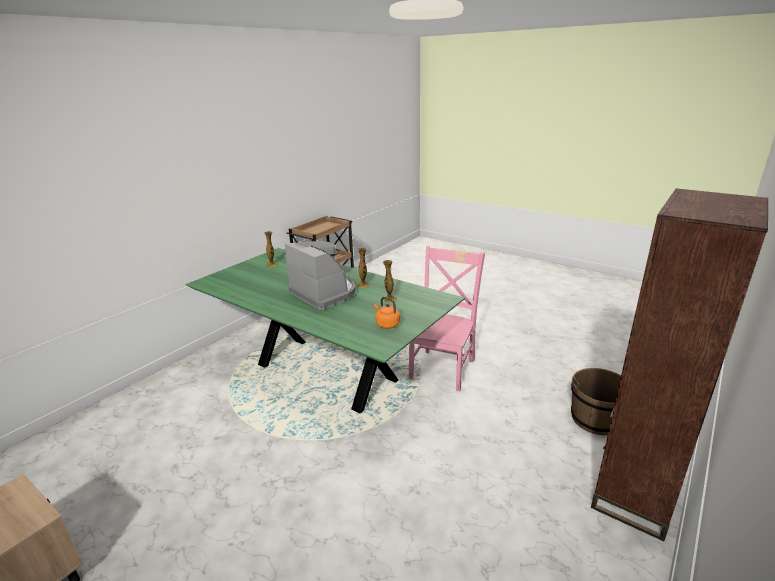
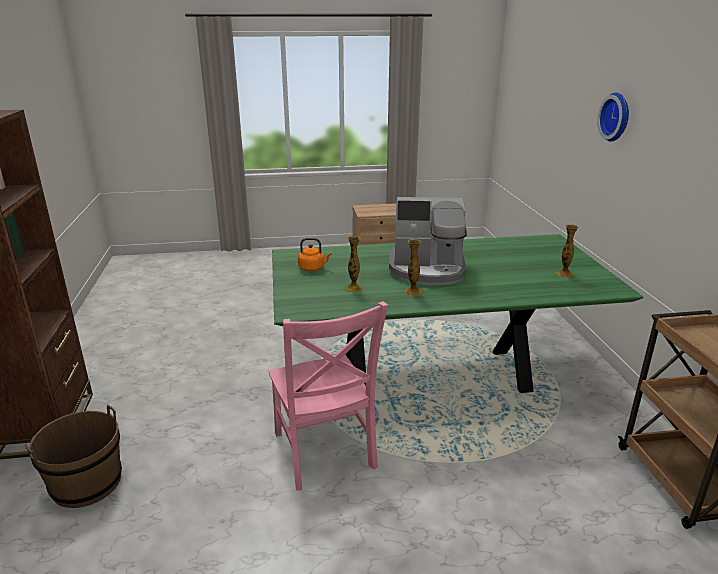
camera: 135 degrees right, 0 degrees up
none -> wall clock [597,92,629,142]

